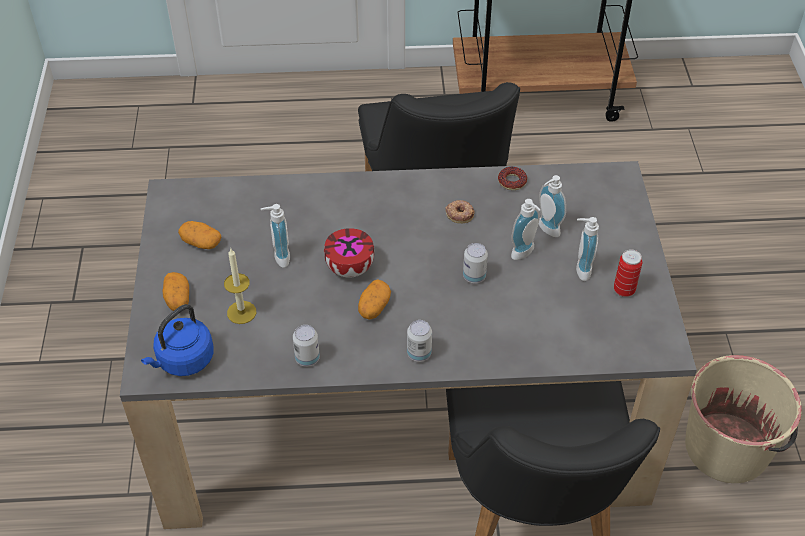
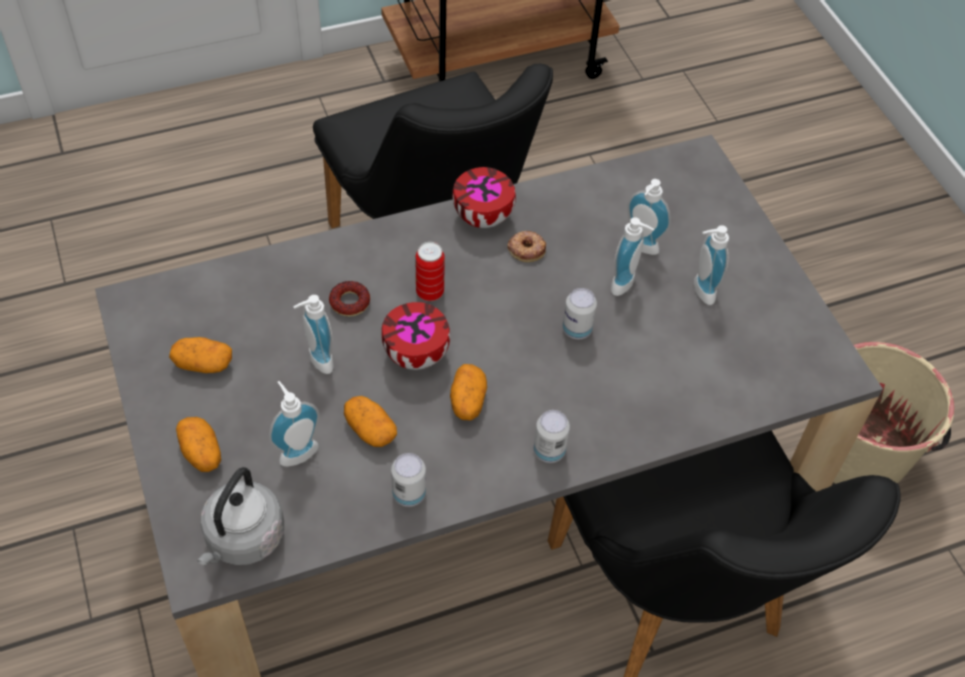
camera: 20 degrees left, 5 degrees up
blue kettle [141,304,214,376] -> grey kettle [197,467,284,565]
candle [224,249,256,324] -> soap dispenser [269,381,320,467]
donut [498,167,527,190] -> donut moved to [329,281,370,317]
can [614,249,642,297] -> can moved to [415,242,445,301]
none -> potato [344,396,397,447]
none -> bowl [452,167,516,228]

